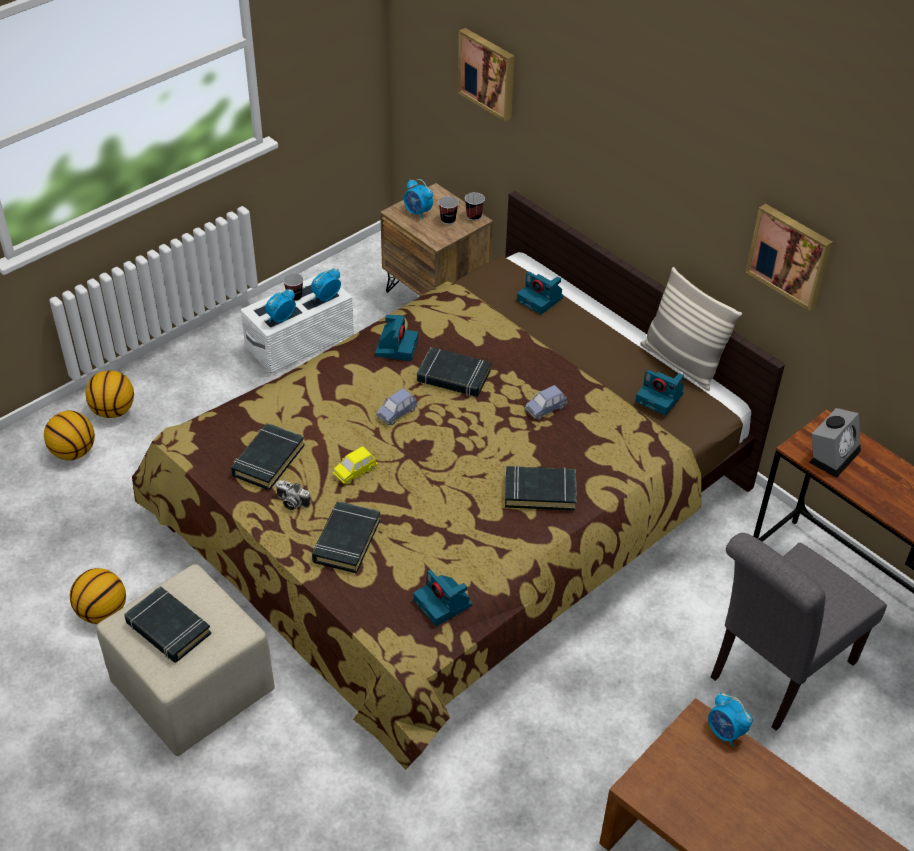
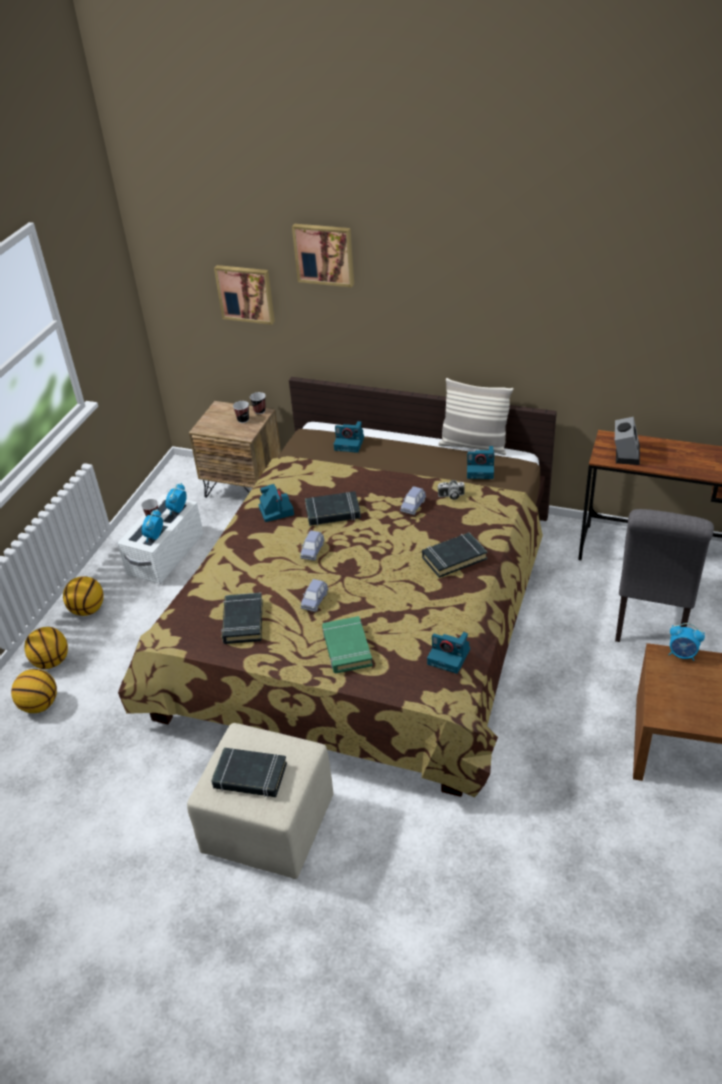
camera: 25 degrees left, 5 degrees down
basketball [70,568,126,624] -> basketball moved to [63,576,104,616]
camera [276,480,311,510] -> camera moved to [437,480,464,500]
black book [312,501,381,574] -> green book [322,616,373,673]
yellow toy car [333,446,377,484] -> blue toy car [301,579,328,612]
alarm clock [404,179,433,219] -> none
picture [746,204,833,311] -> picture moved to [292,224,354,287]

